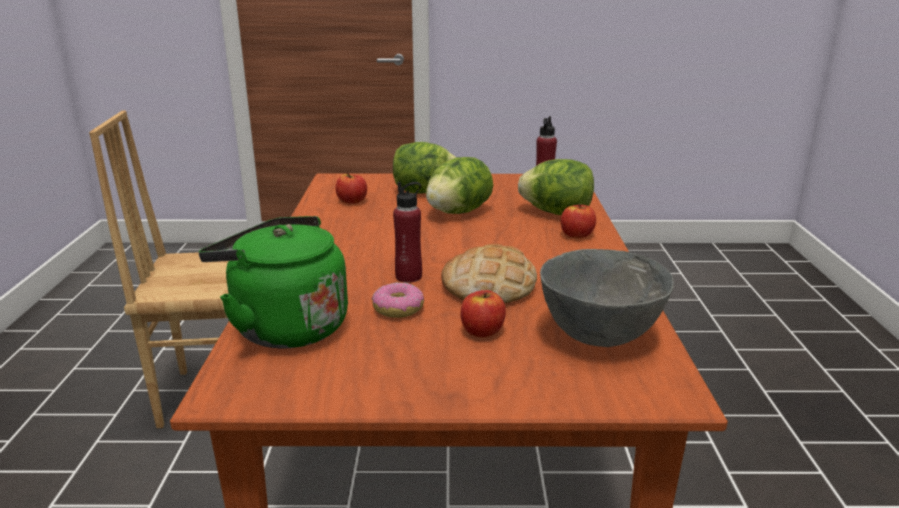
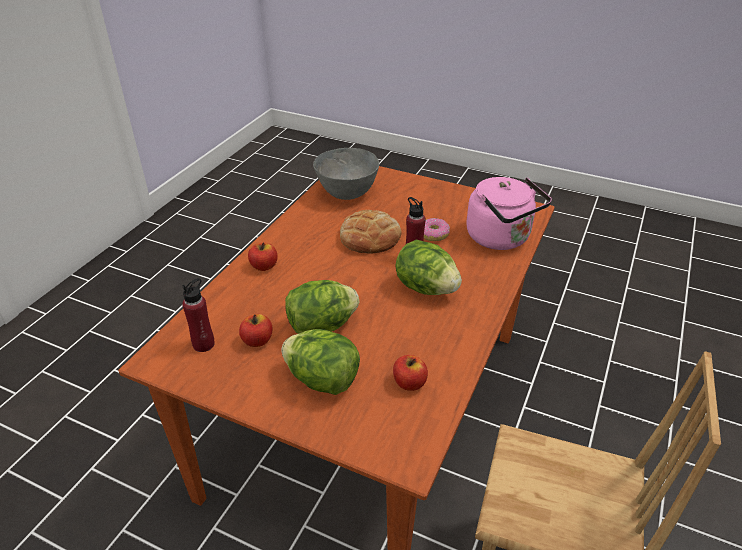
camera: 155 degrees left, 15 degrees up
green kettle [199,216,348,349] -> pink kettle [466,177,552,250]
apple [461,290,506,338] -> apple moved to [239,314,273,347]
lettuce [518,159,594,215] -> lettuce moved to [395,240,462,295]

